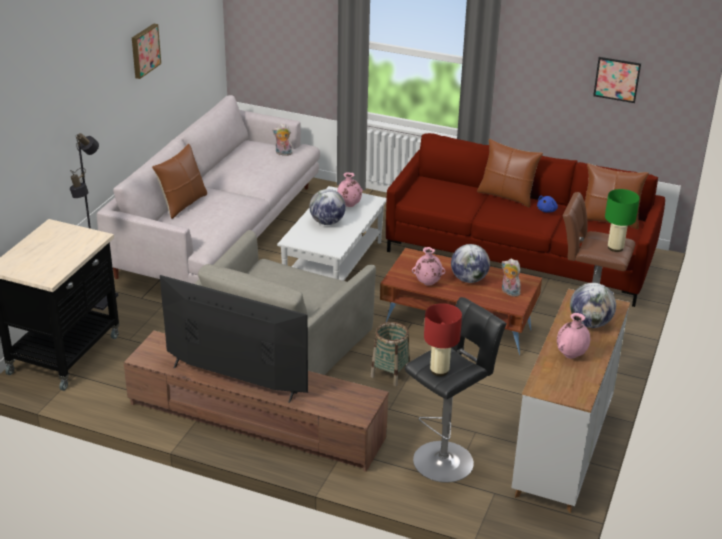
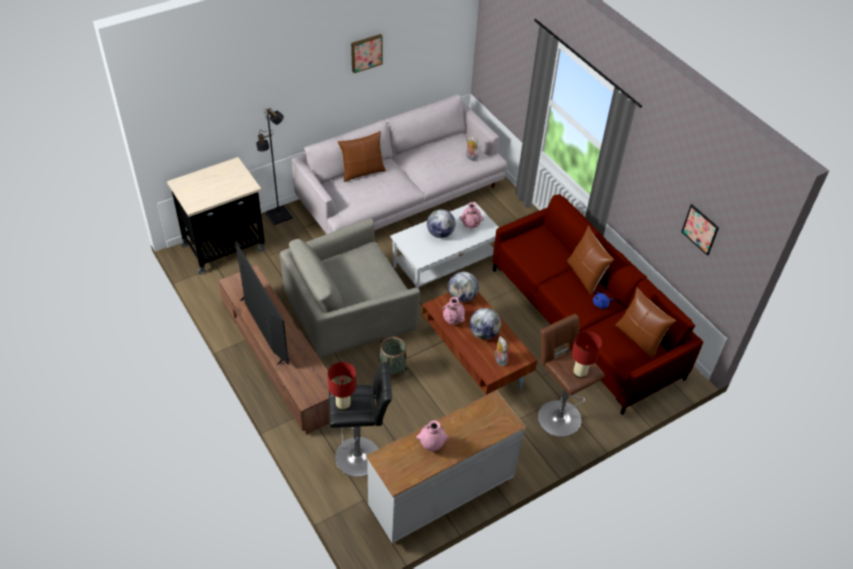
camera: 35 degrees right, 15 degrees up
globe [570,283,616,328] -> globe moved to [448,272,479,302]
green table lamp [605,189,640,252] -> red table lamp [572,331,602,378]

